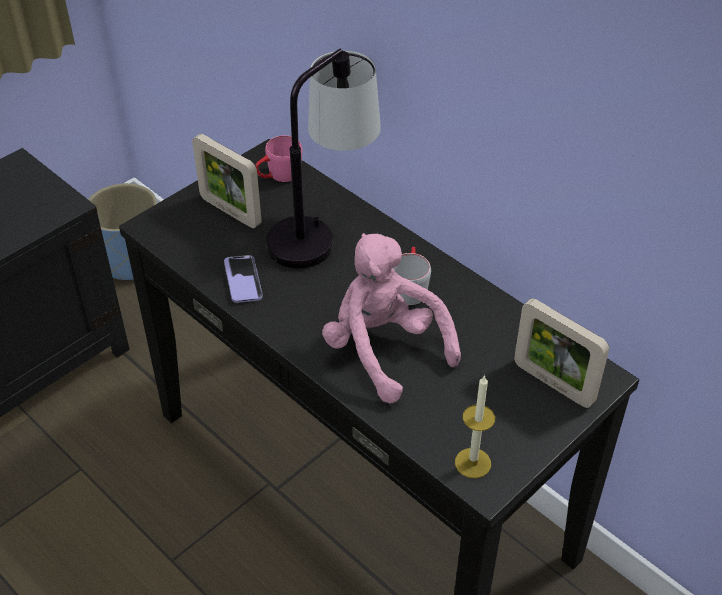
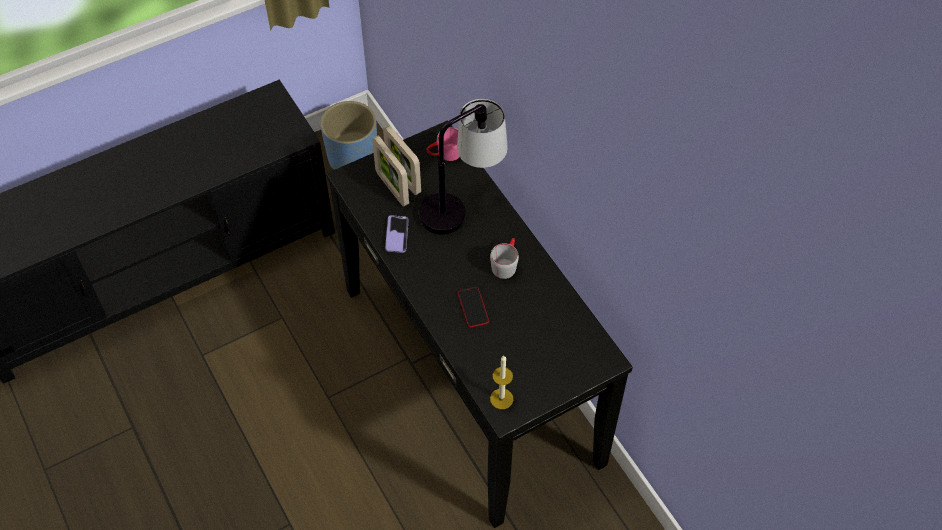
camera: 15 degrees right, 10 degrees up
pink plush toy [322,233,461,404] -> phone [458,287,489,328]
picture frame [514,298,609,408] -> picture frame moved to [372,136,409,207]

